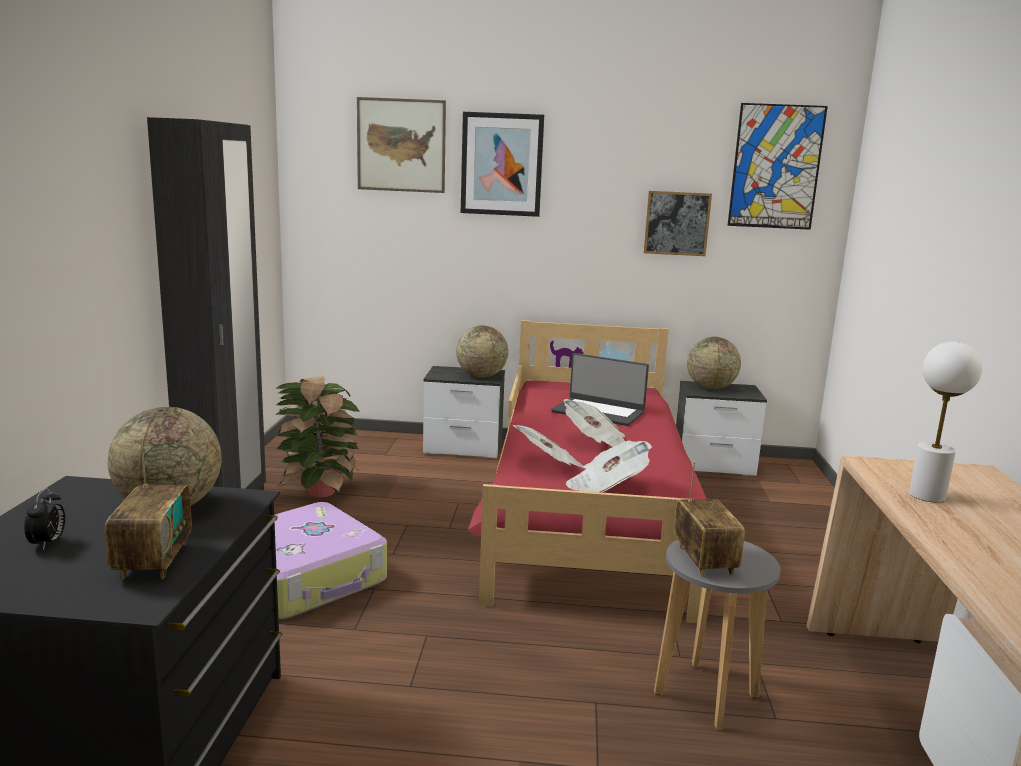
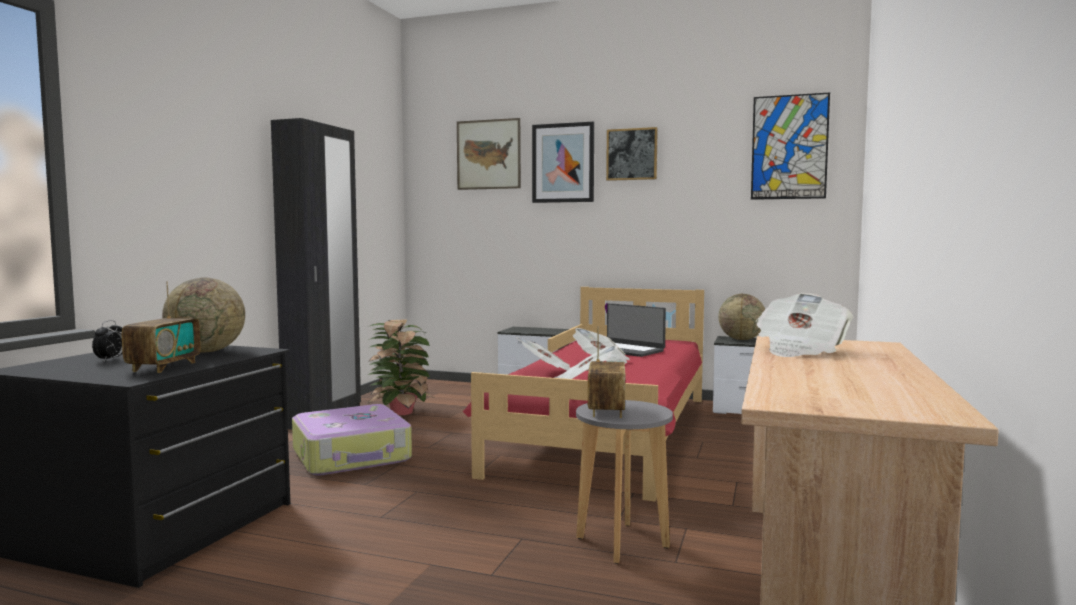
camera: 15 degrees right, 10 degrees down
globe [456,325,508,378] -> none
picture [644,191,712,256] -> picture moved to [606,127,658,181]
white table lamp [909,342,982,503] -> newspaper [756,293,853,357]

